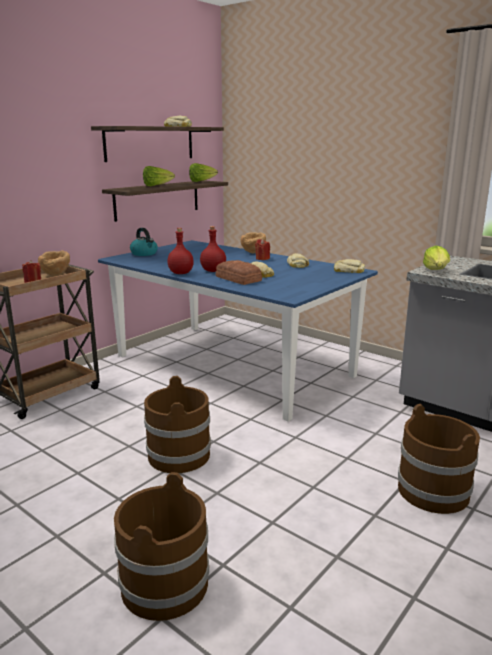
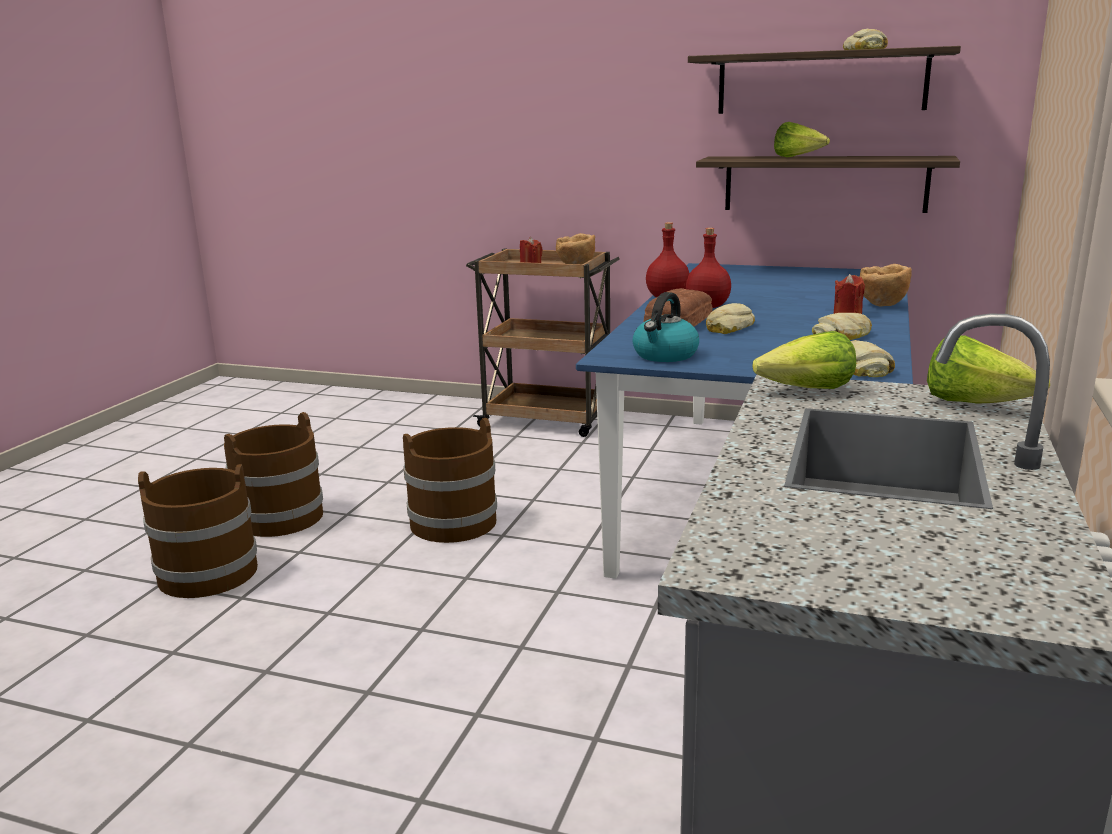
camera: 70 degrees right, 0 degrees up
kettle [130,228,158,256] -> kettle moved to [632,292,699,362]
lettuce [189,163,218,182] -> lettuce moved to [927,335,1050,404]
brown bucket [398,404,480,514] -> brown bucket moved to [224,412,323,537]

